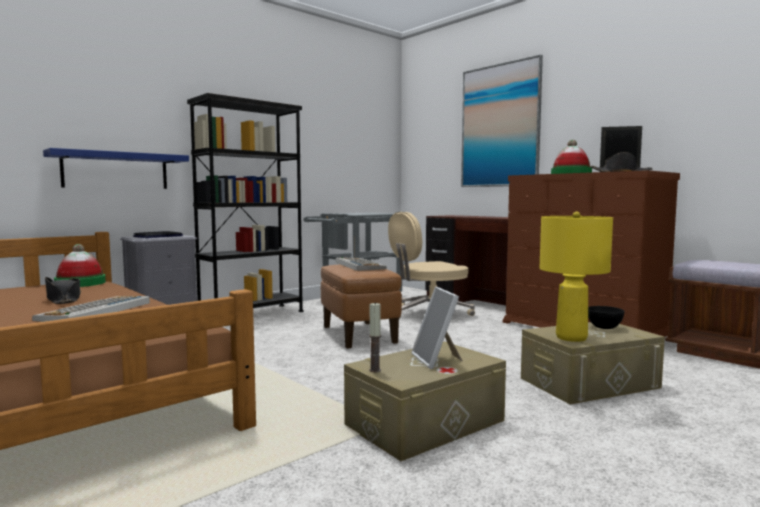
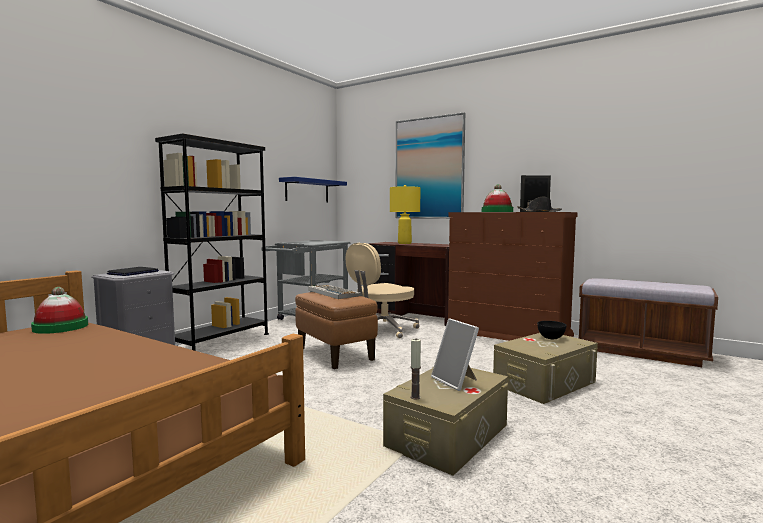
camera: 15 degrees left, 0 degrees up
keyboard [32,296,150,322] -> none
blue shelf [43,148,189,189] -> blue shelf moved to [279,177,347,202]
black hat [45,277,81,304] -> none
yellow table lamp [540,212,613,342] -> yellow table lamp moved to [390,185,420,244]

